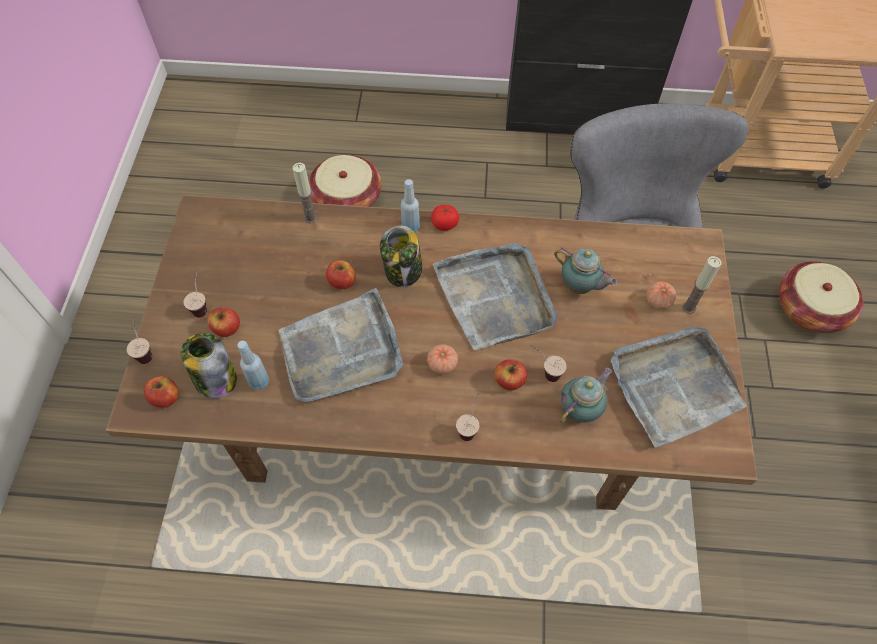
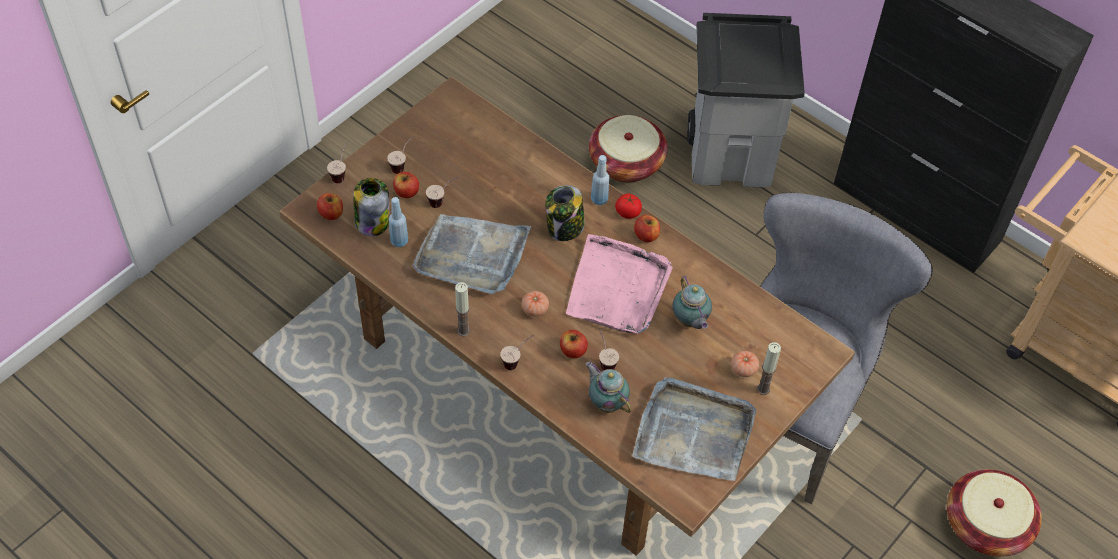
camera: 35 degrees right, 5 degrees down
candle [293,163,317,223] -> candle moved to [455,282,470,337]
apple [326,260,356,289] -> apple moved to [634,215,660,242]
grey tray [433,243,558,350] -> pink tray [566,234,673,334]
teapot [560,368,612,423] -> teapot turned 120 degrees counterclockwise [586,361,631,413]
none -> cup [426,177,458,208]
none -> grey trash can [687,13,805,188]

